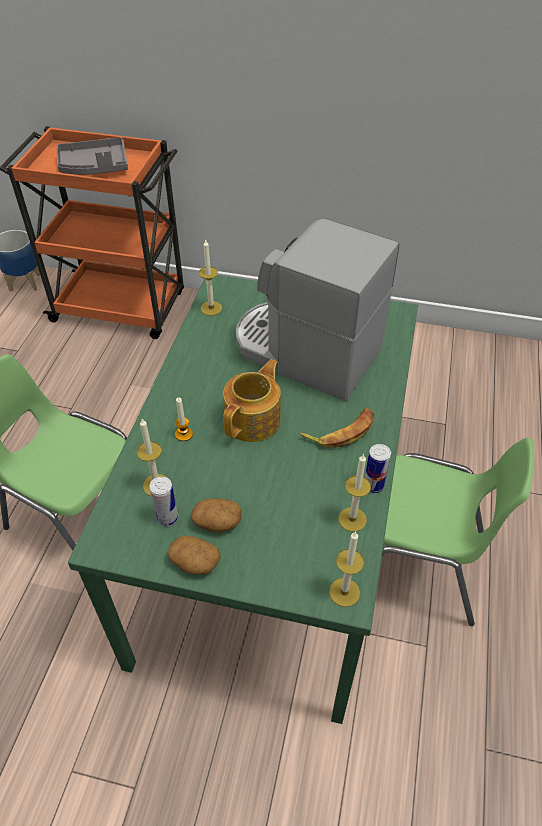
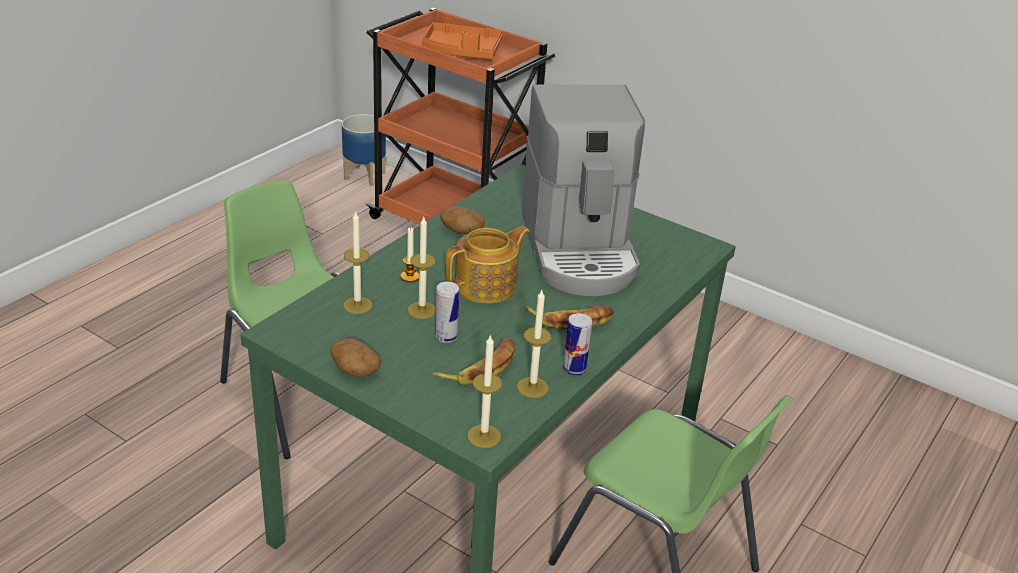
camera: 20 degrees right, 15 degrees down
grey tray [57,137,128,175] -> orange tray [422,22,503,59]
can [149,477,178,526] -> can moved to [435,282,459,343]
potato [192,498,242,532] -> potato moved to [440,206,485,234]
candle [199,239,222,316] -> candle moved to [407,217,436,319]
coffee machine [236,218,399,401] -> coffee machine turned 150 degrees counterclockwise [522,85,645,296]
none -> banana [432,338,516,385]

